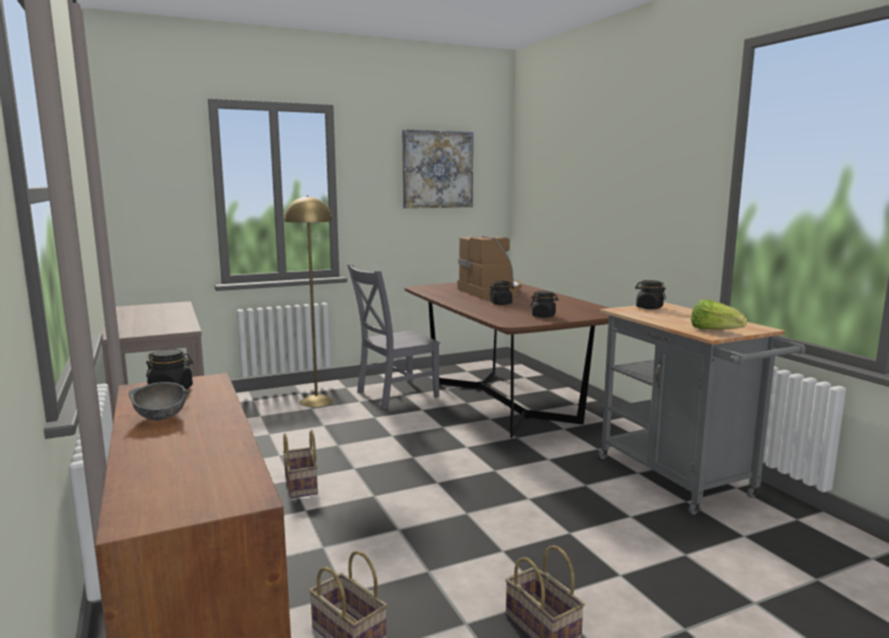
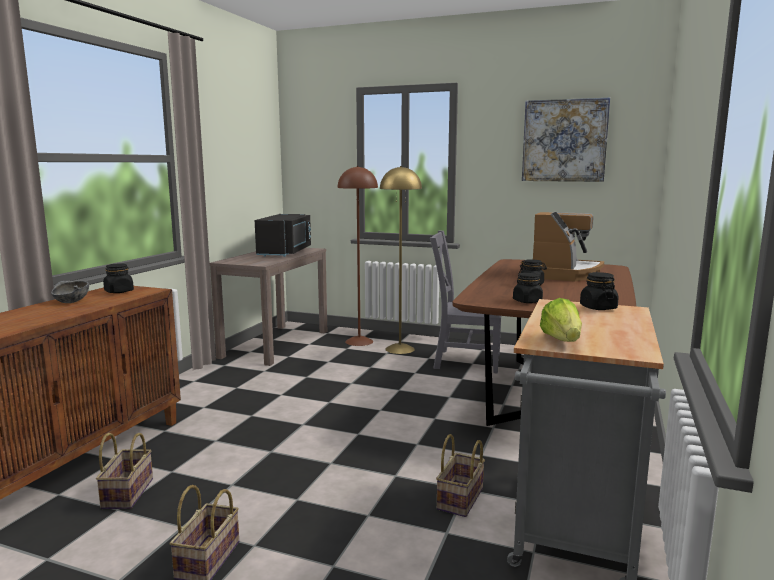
camera: 45 degrees right, 0 degrees up
basket [283,430,318,498] -> basket moved to [436,434,485,517]
none -> black microwave [255,214,311,257]
none -> brown floor lamp [338,166,378,346]

